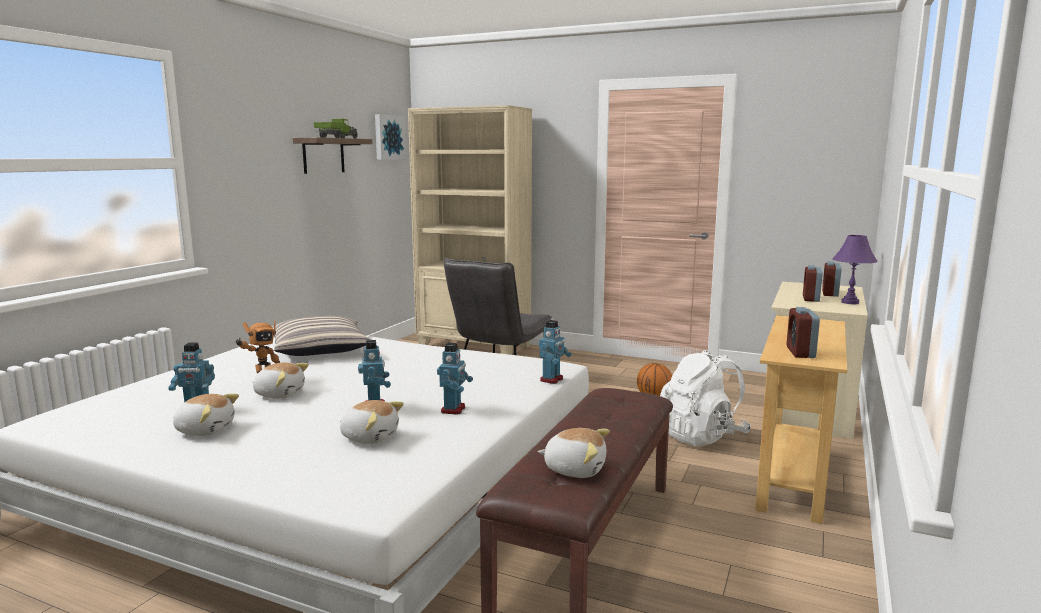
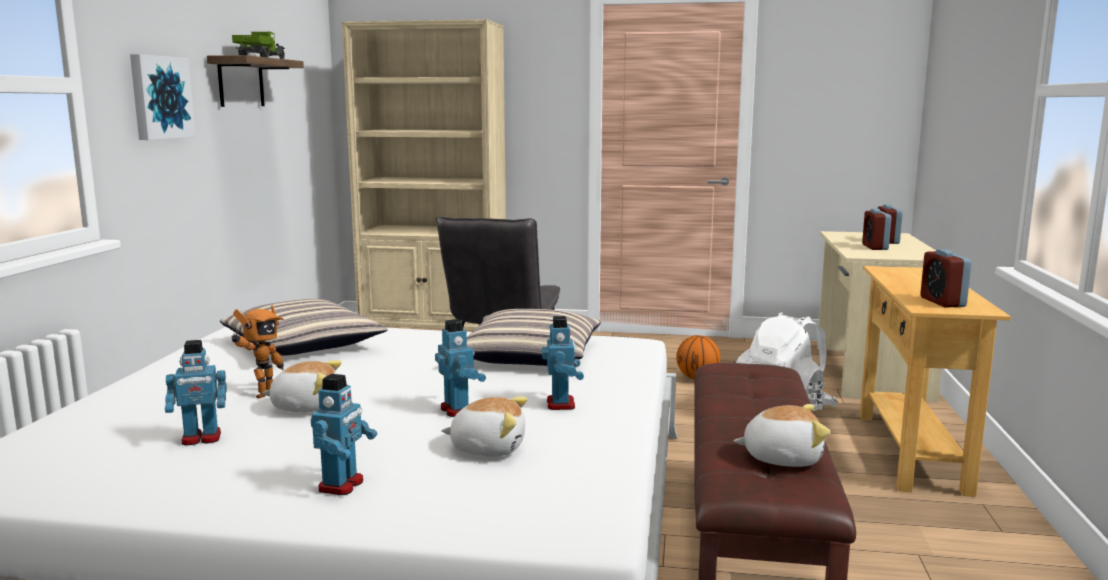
camera: 15 degrees left, 0 degrees up
plush toy [173,393,239,436] -> none
picture [375,114,406,160] -> picture moved to [130,54,196,140]
toy robot [539,320,572,384] -> toy robot moved to [311,374,377,495]
purple table lamp [832,235,878,304] -> none
none -> pillow [467,309,601,366]

